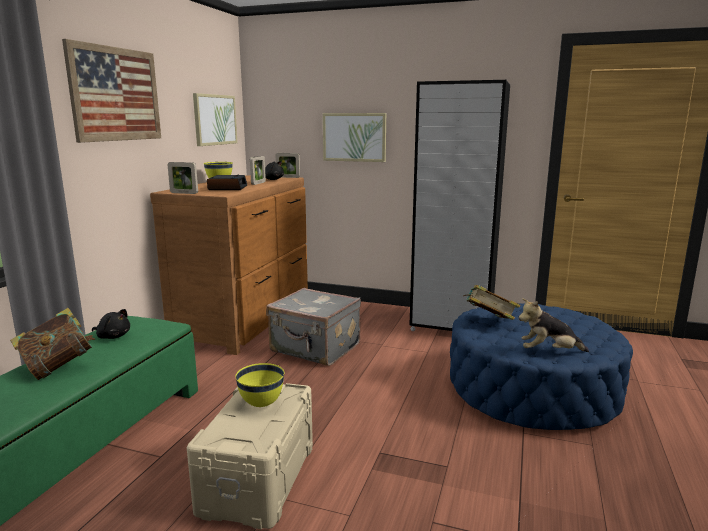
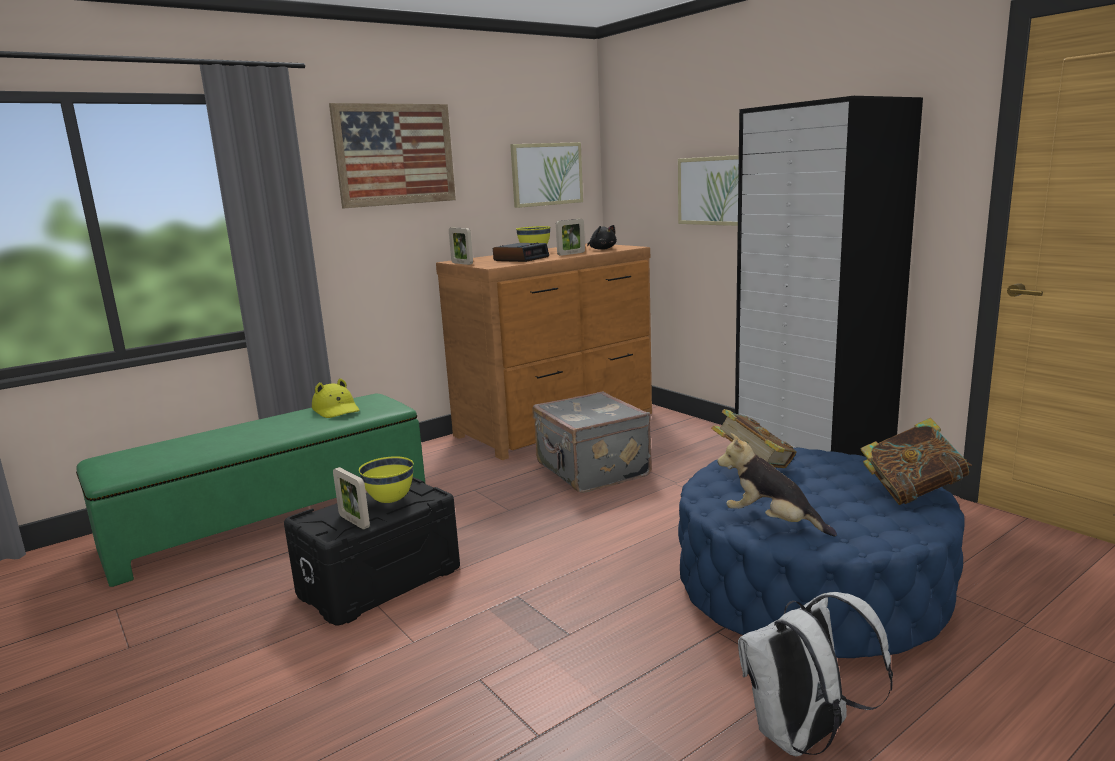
camera: 35 degrees right, 0 degrees up
book [10,308,95,380] -> book moved to [860,418,972,505]
black plush toy [92,309,130,339] -> yellow hat [312,378,359,418]
beige storage box [187,383,313,529] -> black storage box [284,477,460,625]
picture frame [276,153,300,178] -> picture frame moved to [333,467,370,530]
none -> white backpack [738,592,893,756]

